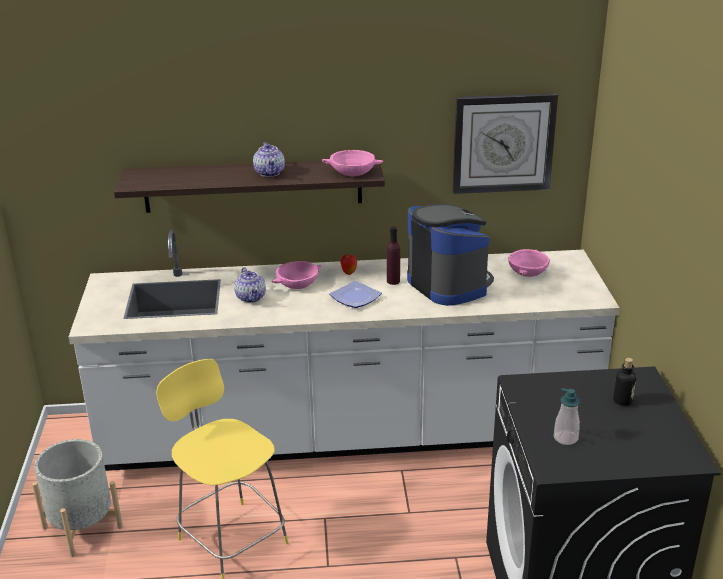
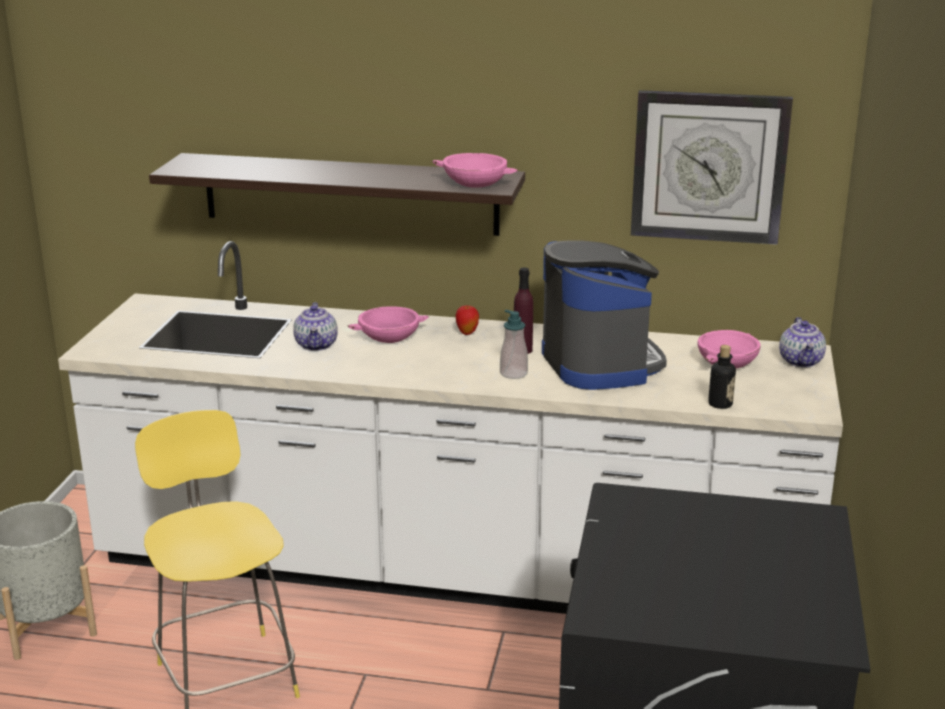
camera: 15 degrees right, 5 degrees down
teapot [253,142,285,177] -> teapot moved to [779,317,826,367]
plate [329,281,382,308] -> none
soap dispenser [554,388,580,445] -> soap dispenser moved to [500,310,528,379]
bottle [613,358,636,406] -> bottle moved to [708,345,736,409]

